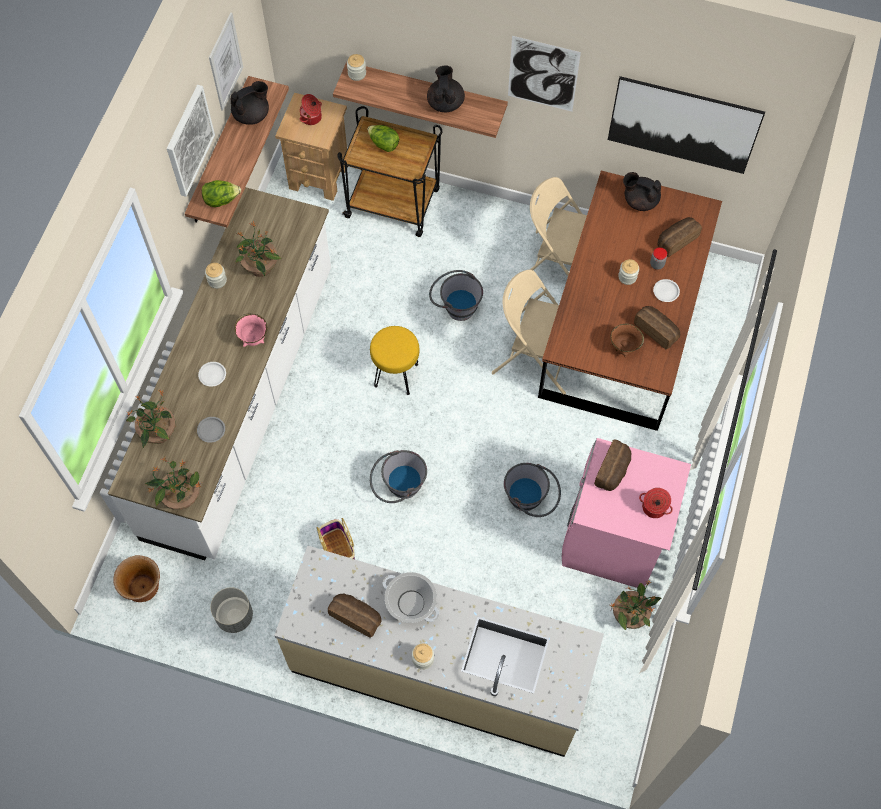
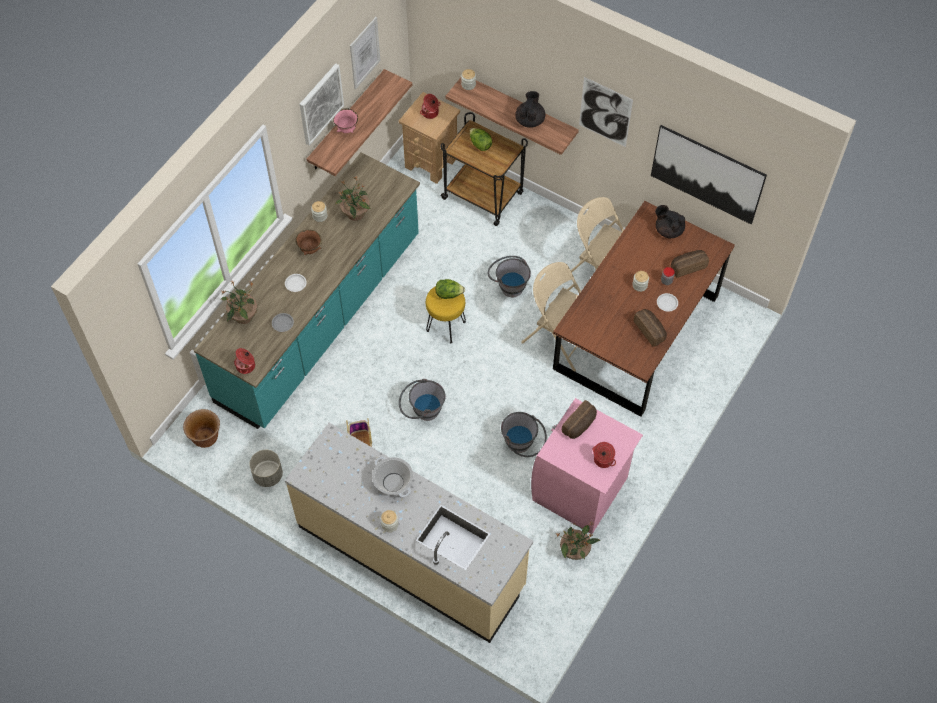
camera: 15 degrees right, 5 degrees down
white counter [108,187,331,560] -> turquoise counter [194,152,420,429]
potted plant [145,458,201,510] -> cooking pot [234,348,255,374]
lettuce [202,180,241,207] -> lettuce moved to [435,279,465,299]
black teapot [230,81,269,125] -> none
pink bowl [234,313,267,347] -> pink bowl moved to [333,108,358,133]
bread [328,594,382,638] -> none
brown bowl [610,323,644,357] -> brown bowl moved to [295,230,322,255]

